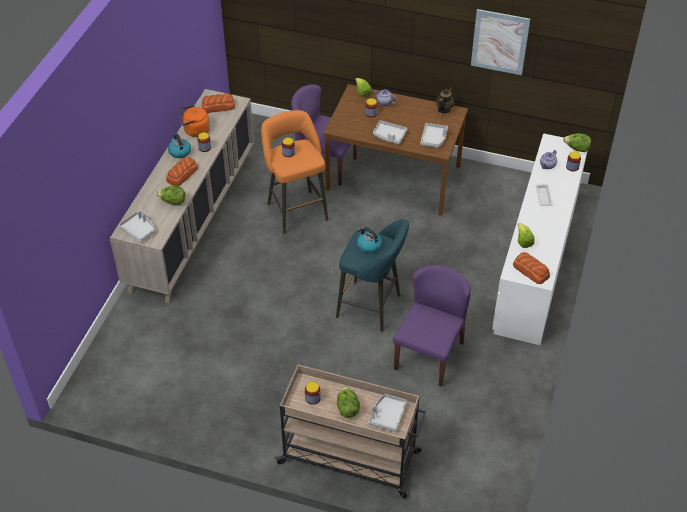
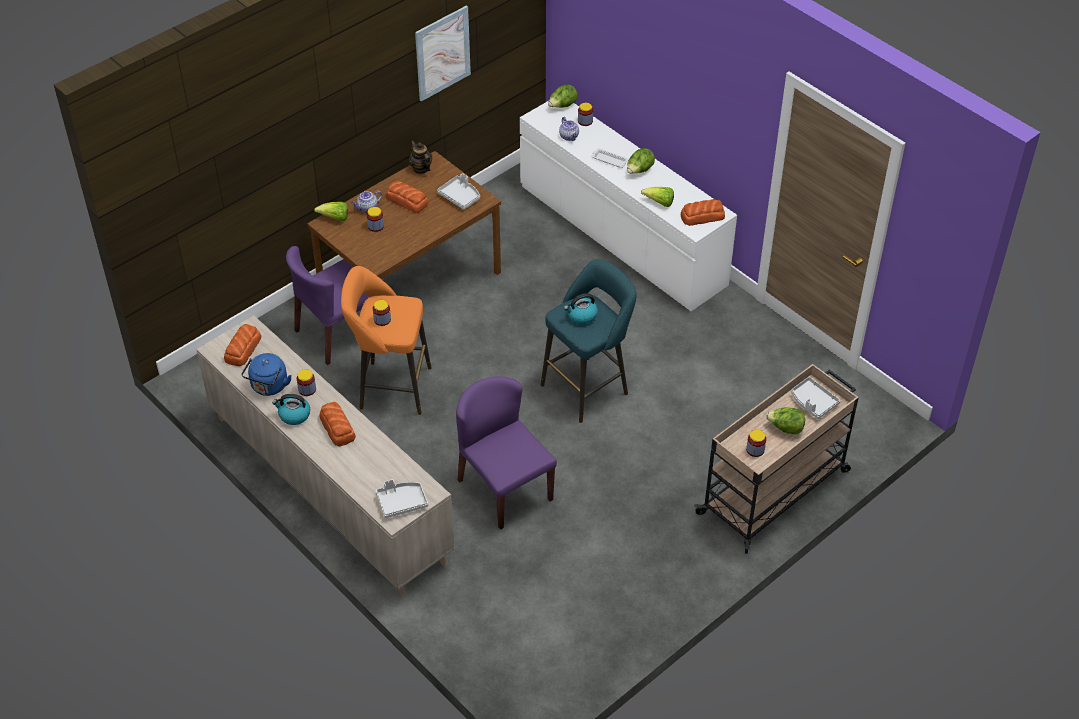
camera: 60 degrees left, 0 degrees up
lettuce [156,186,185,205] -> lettuce moved to [627,148,655,174]
orange kettle [180,105,210,137] -> blue kettle [241,353,292,396]
grey tray [373,120,407,144] -> none
purple chair [393,265,471,387] -> purple chair moved to [456,376,557,530]
none -> bread [386,181,428,213]

